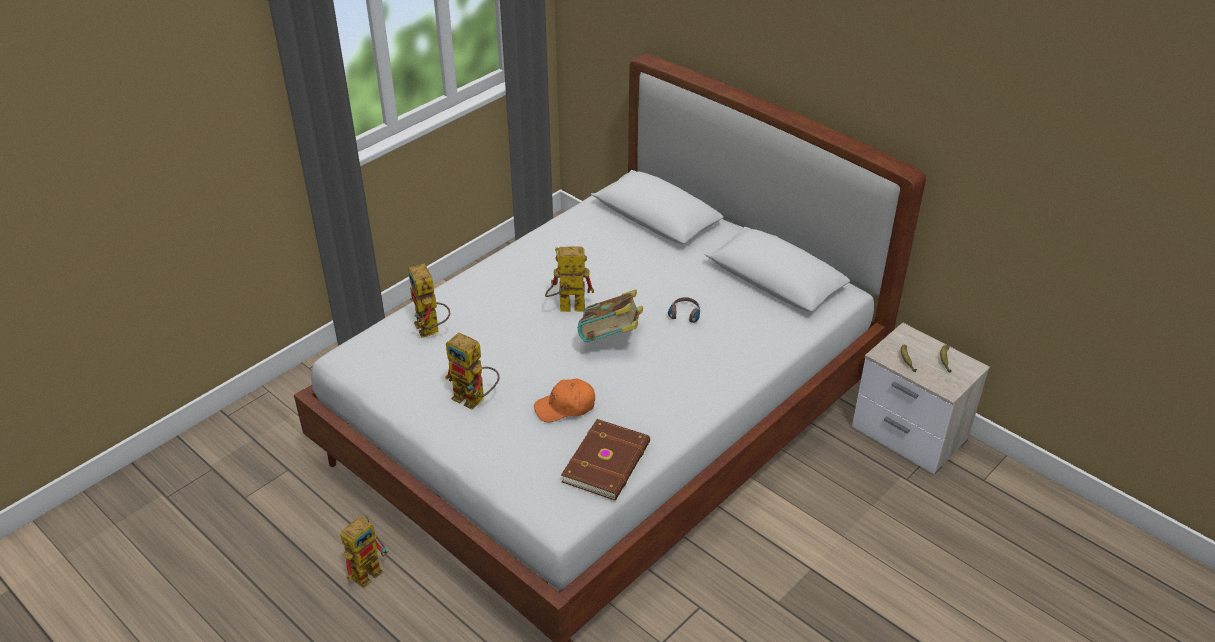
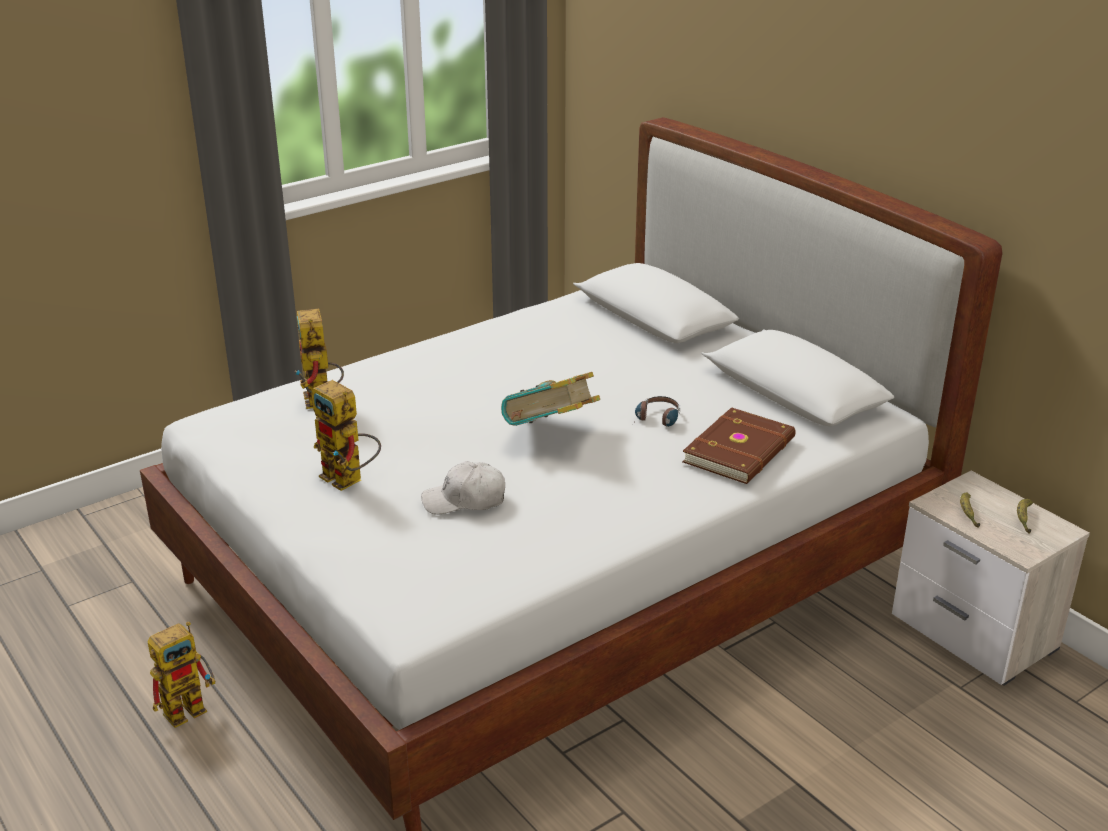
camera: 10 degrees right, 10 degrees down
orange cap [534,378,595,422] -> white cap [421,461,505,515]
toy robot [545,247,594,312] -> none
brown book [561,419,650,500] -> brown book moved to [682,407,796,484]

